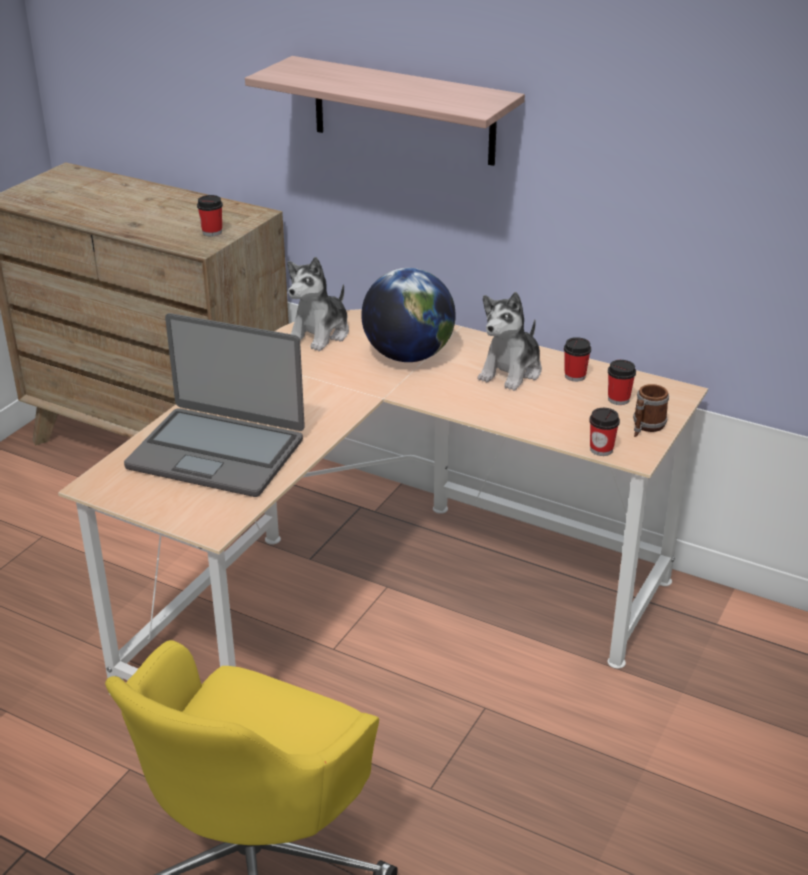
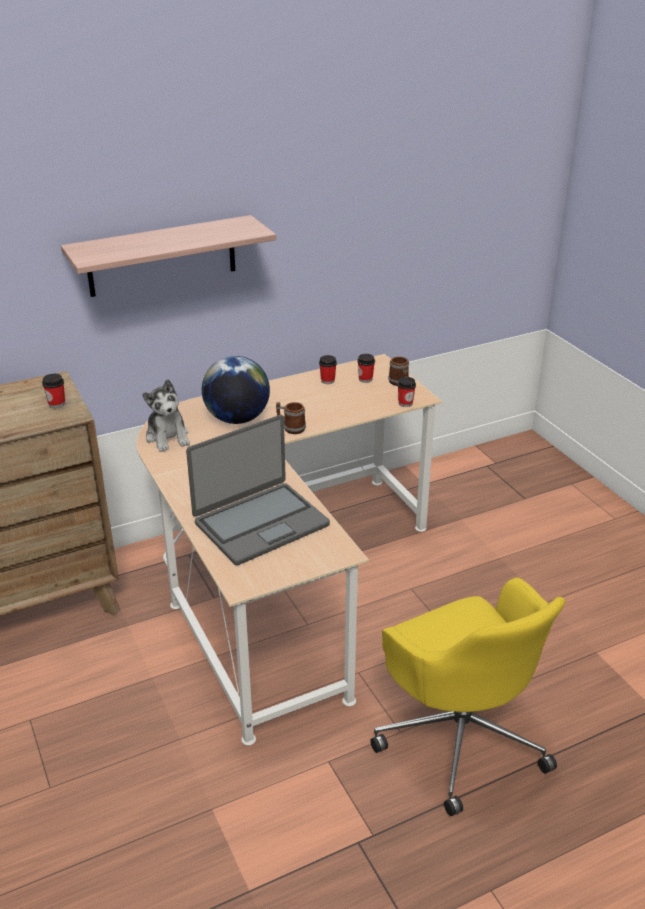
camera: 55 degrees left, 0 degrees up
plush toy [478,292,542,391] -> none
none -> mug [276,402,306,434]

